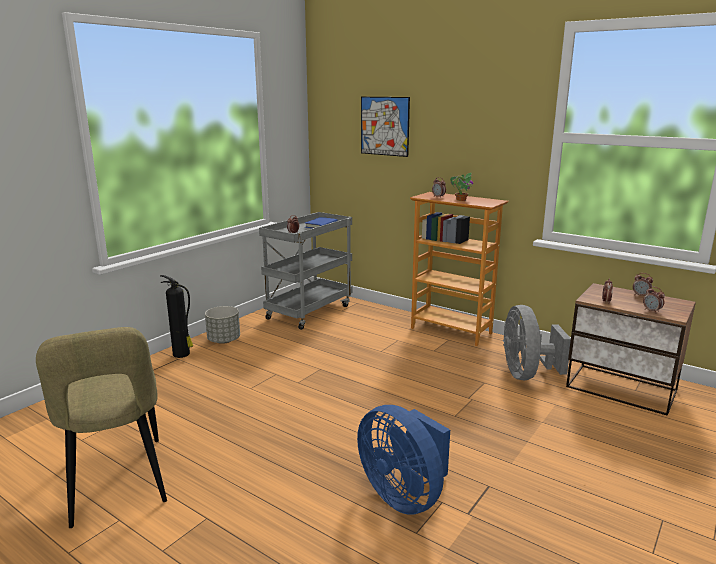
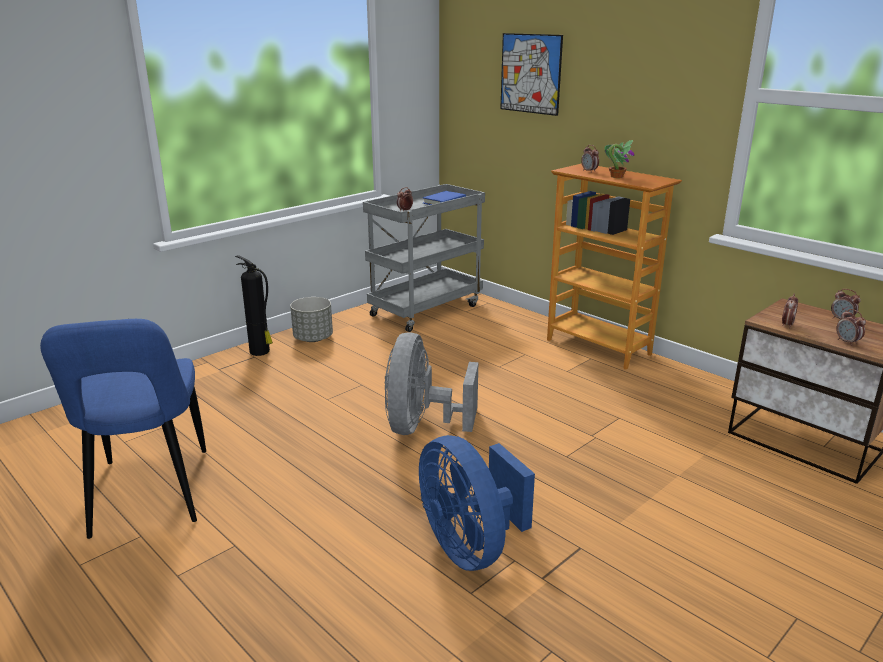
camera: 10 degrees right, 5 degrees up
beige chair [36,327,167,528] -> blue chair [40,319,206,539]
grey fan [503,305,571,380] -> grey fan moved to [384,332,478,435]

